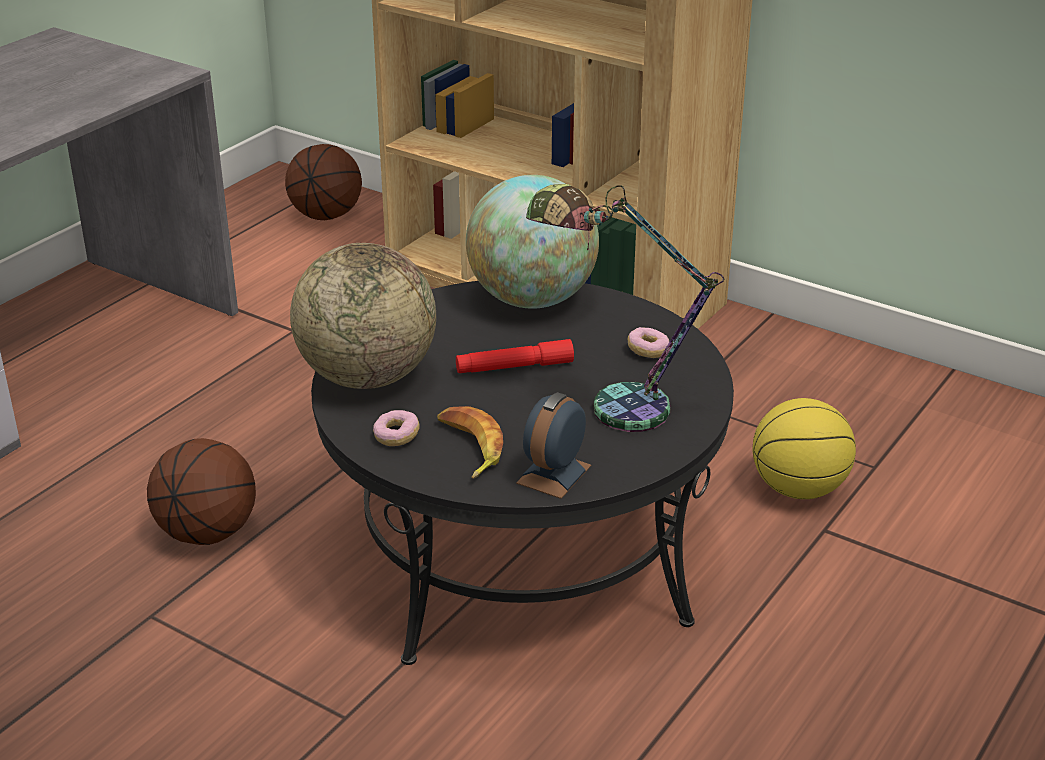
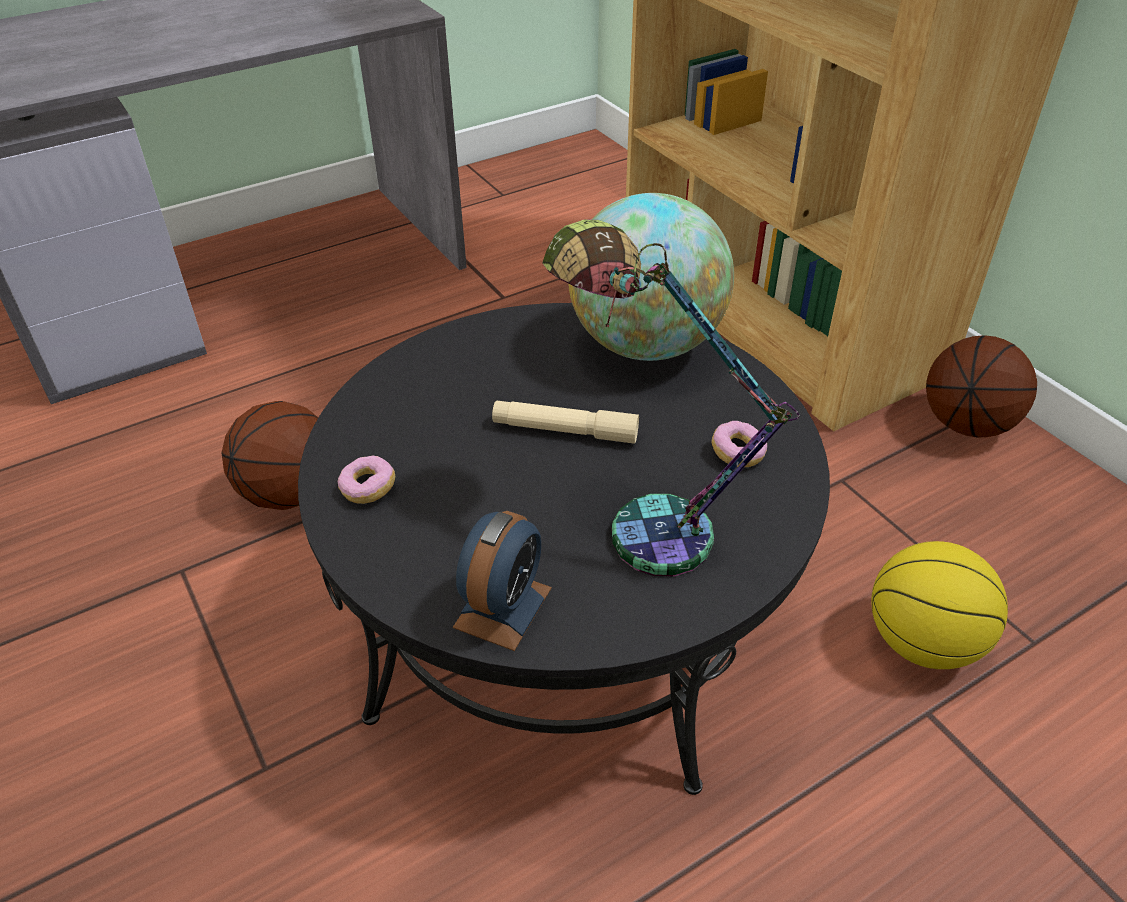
camera: 25 degrees right, 10 degrees up
basketball [285,144,362,220] -> basketball moved to [926,335,1037,437]
globe [290,243,436,389] -> none
banana [437,406,503,479] -> none
red flashlight [456,339,574,373] -> beige flashlight [492,401,639,444]
alarm clock [516,392,591,499] -> alarm clock turned 150 degrees clockwise [453,511,552,651]

